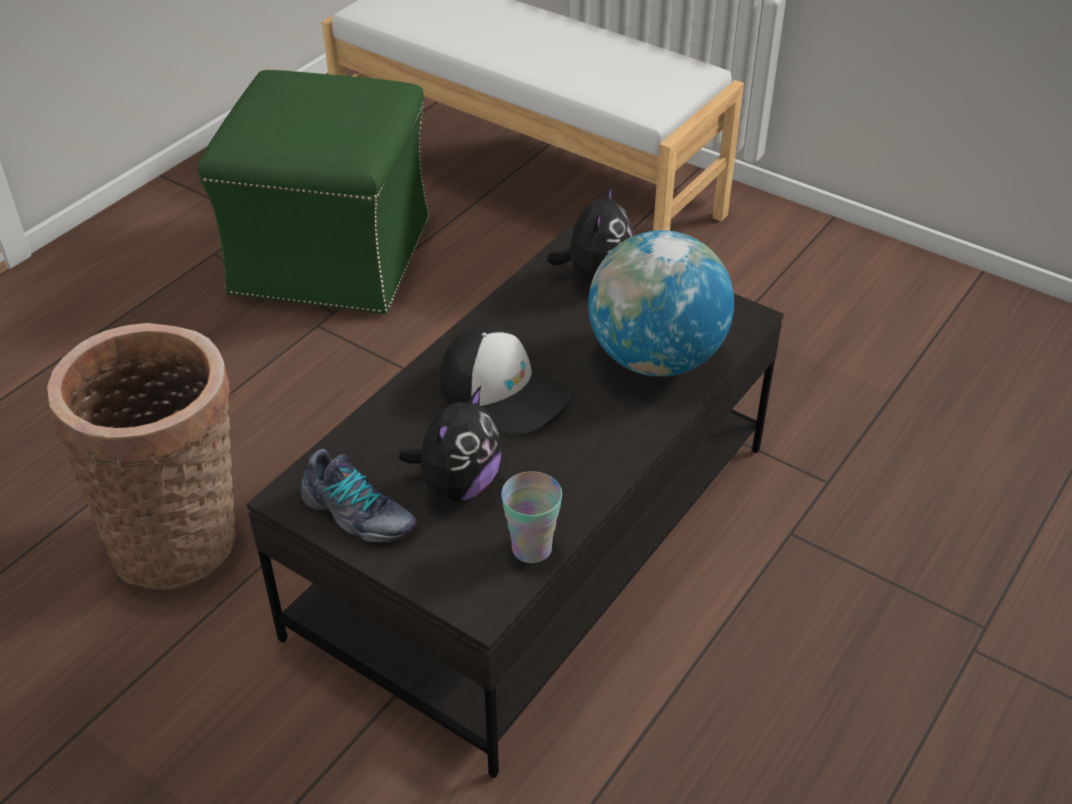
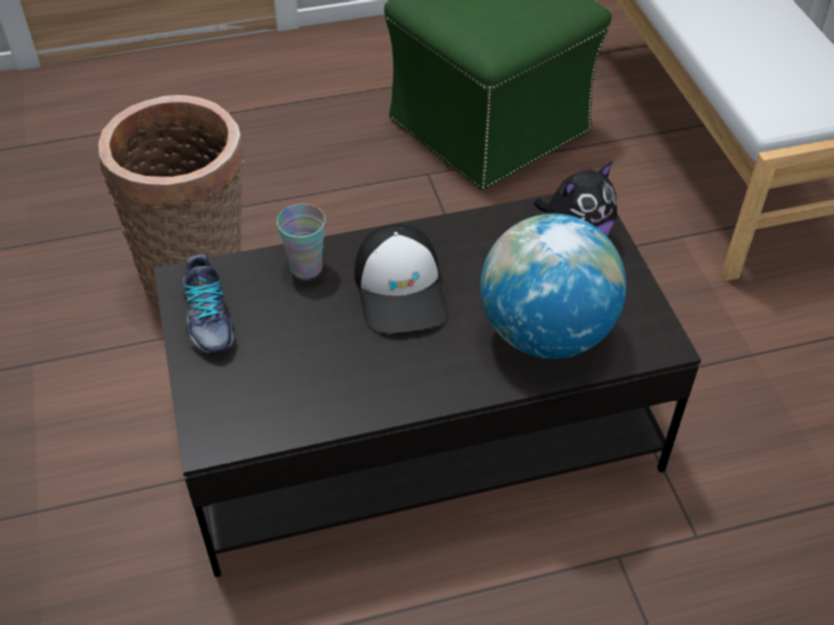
camera: 40 degrees right, 5 degrees up
plush toy [399,386,502,501] -> none
cup [501,471,562,563] -> cup moved to [277,204,326,279]

